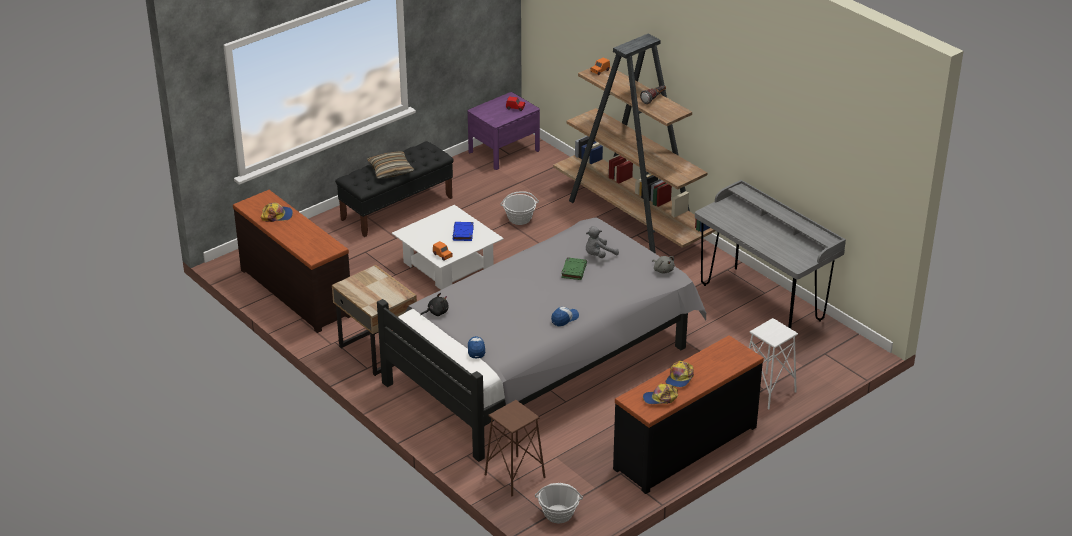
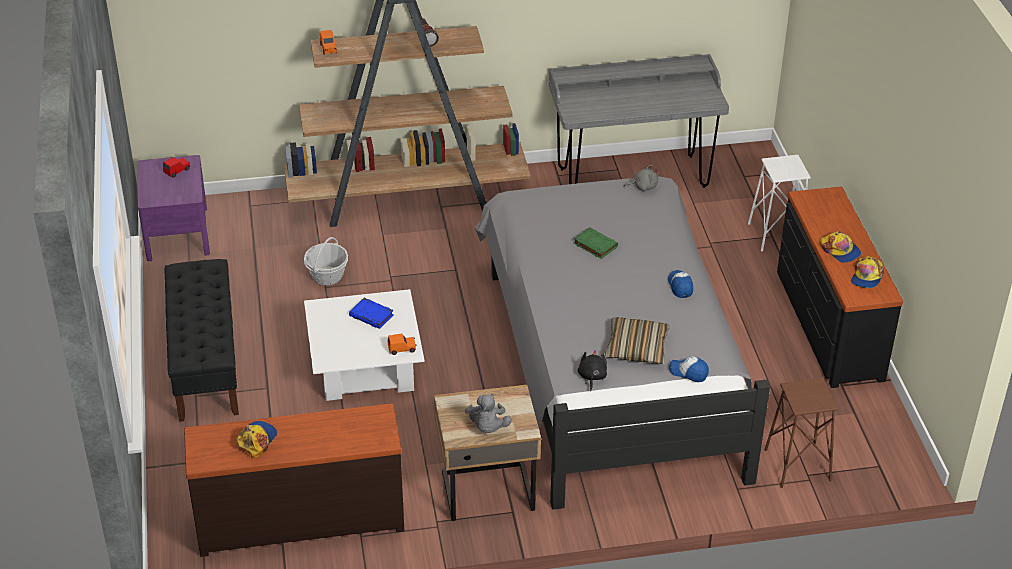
camera: 60 degrees left, 5 degrees up
pillow [367,151,414,179] -> pillow moved to [605,317,670,364]
basket [535,483,583,524] -> none
grey plush toy [586,226,619,258] -> grey plush toy moved to [465,394,512,433]

